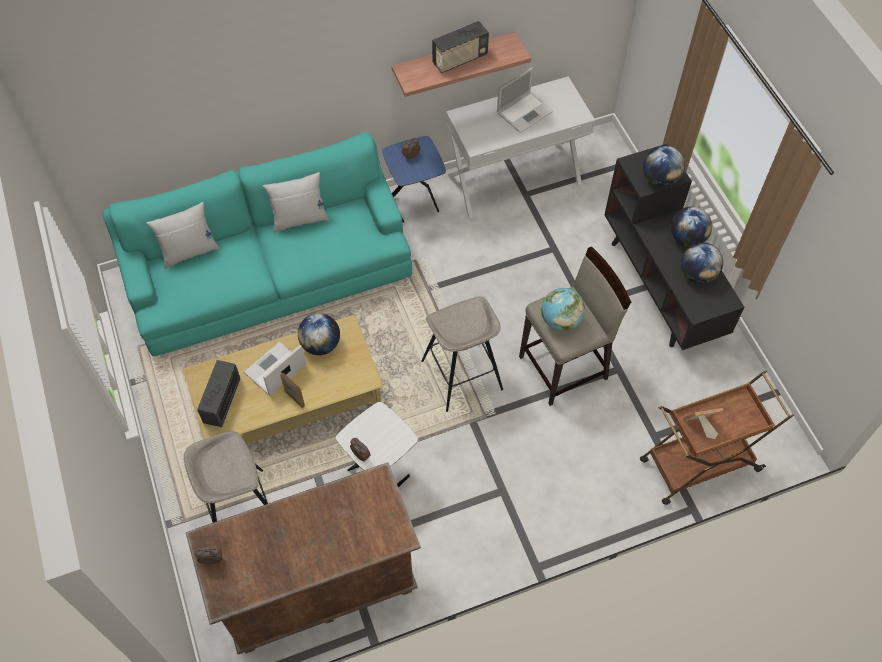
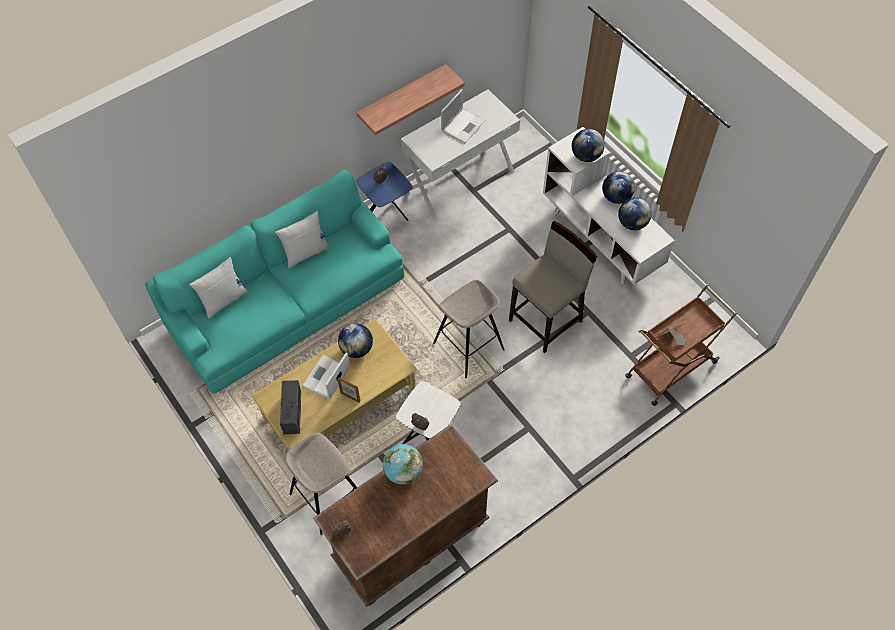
camera: 15 degrees left, 0 degrees up
radio [432,21,489,73] -> none
globe [541,288,585,331] -> globe moved to [383,444,423,484]
black tv stand [605,143,745,350] -> white tv stand [543,127,675,285]

